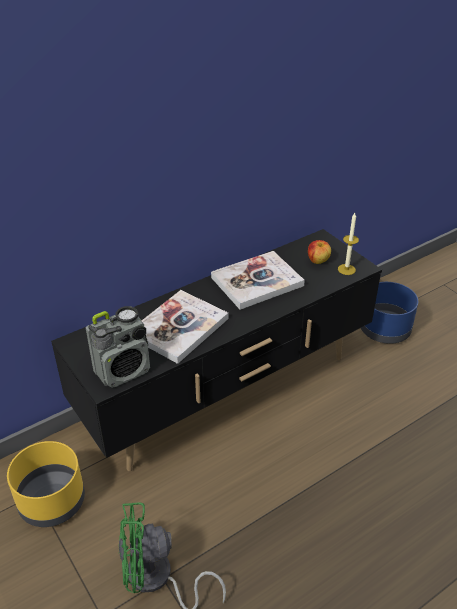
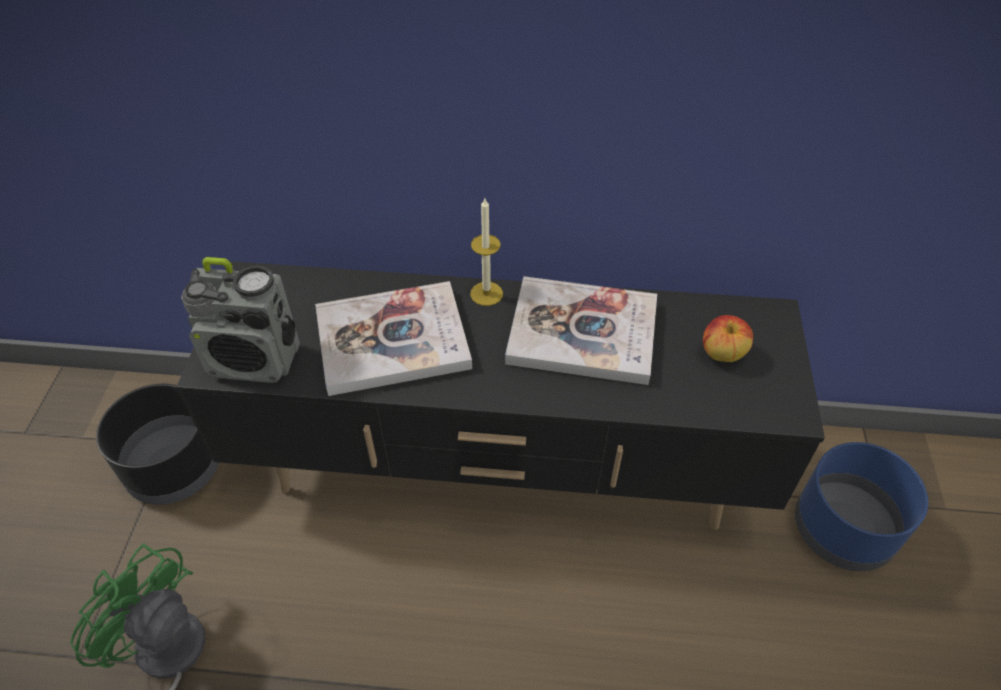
camera: 40 degrees right, 10 degrees up
yellow planter [7,441,85,527] -> black planter [96,384,219,505]
candle [338,213,359,275] -> candle moved to [470,198,503,306]

